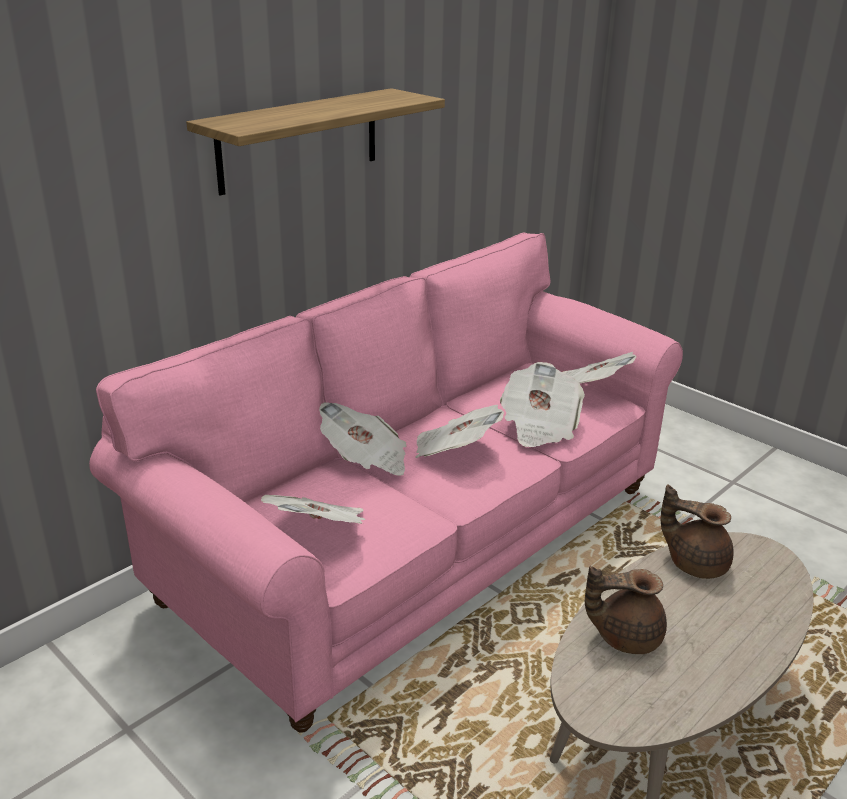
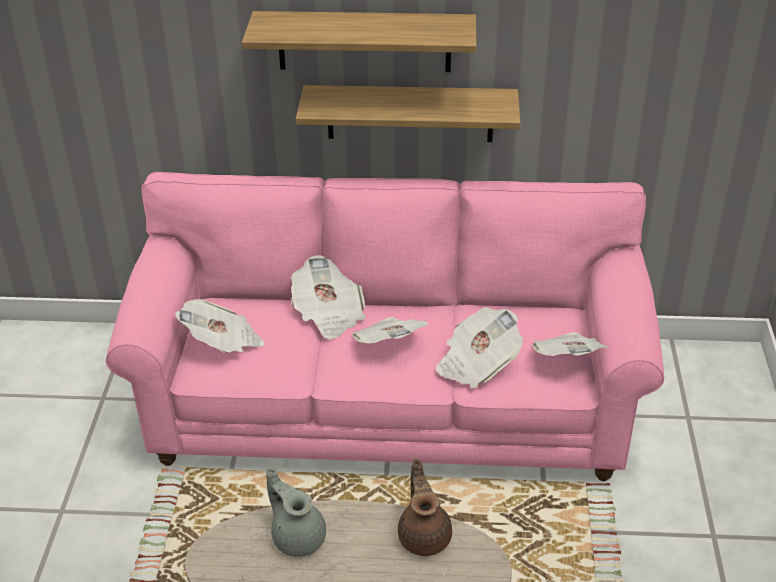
camera: 50 degrees right, 10 degrees up
brown teapot [585,566,667,654] -> grey teapot [266,467,326,557]
none -> shelf [296,85,520,142]

